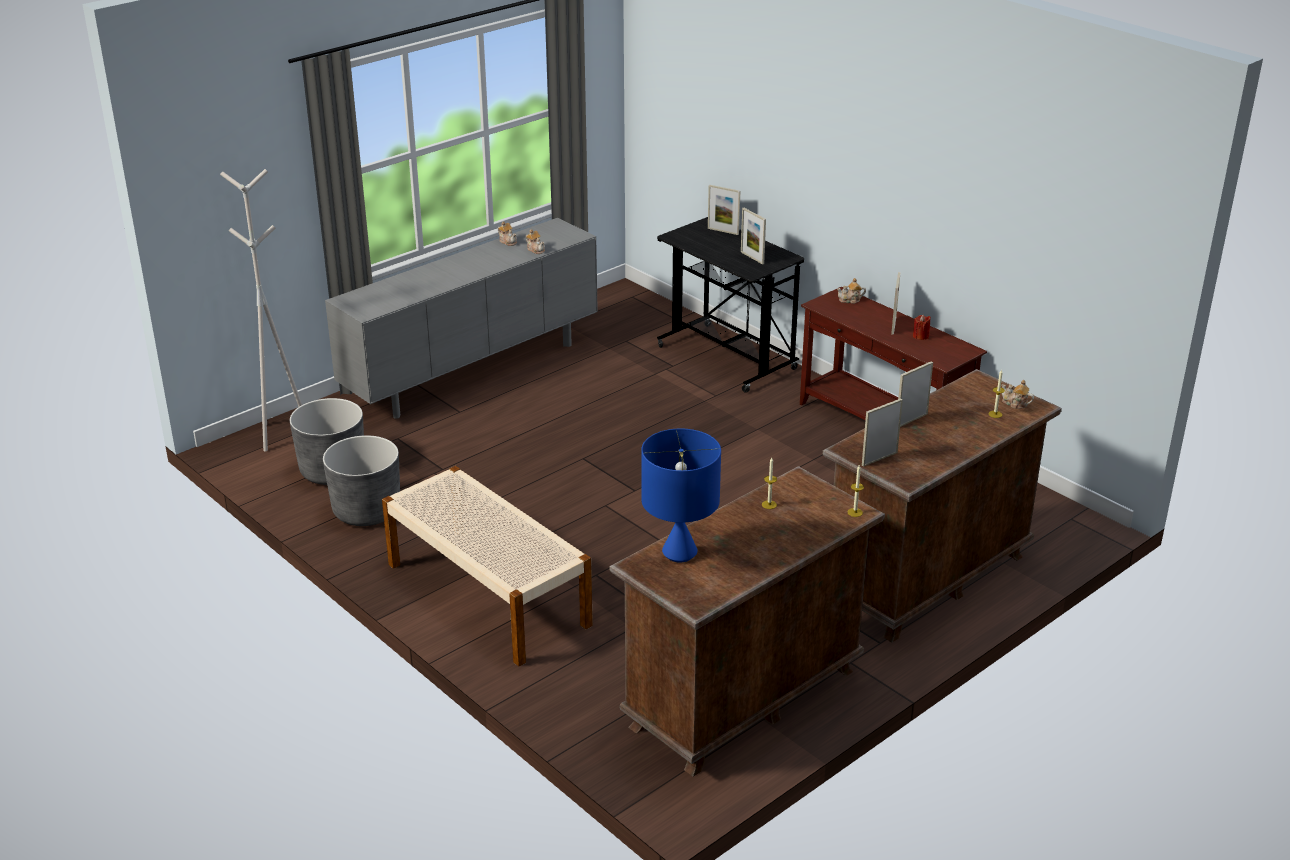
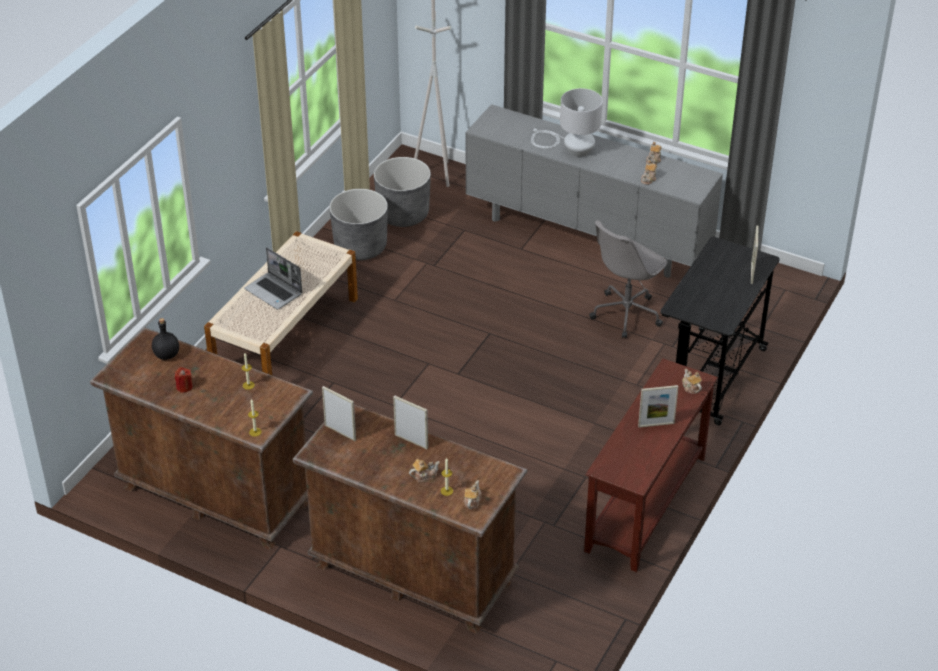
camera: 70 degrees right, 10 degrees up
blue table lamp [641,429,721,563] -> black bottle [152,318,179,360]
picture frame [741,208,766,264] -> none
red candle [913,315,931,340] -> red candle moved to [175,367,193,393]
none -> laptop [244,247,302,310]
none -> teapot [409,459,440,482]
none -> white table lamp [531,88,603,157]
none -> grey office chair [589,220,667,338]

